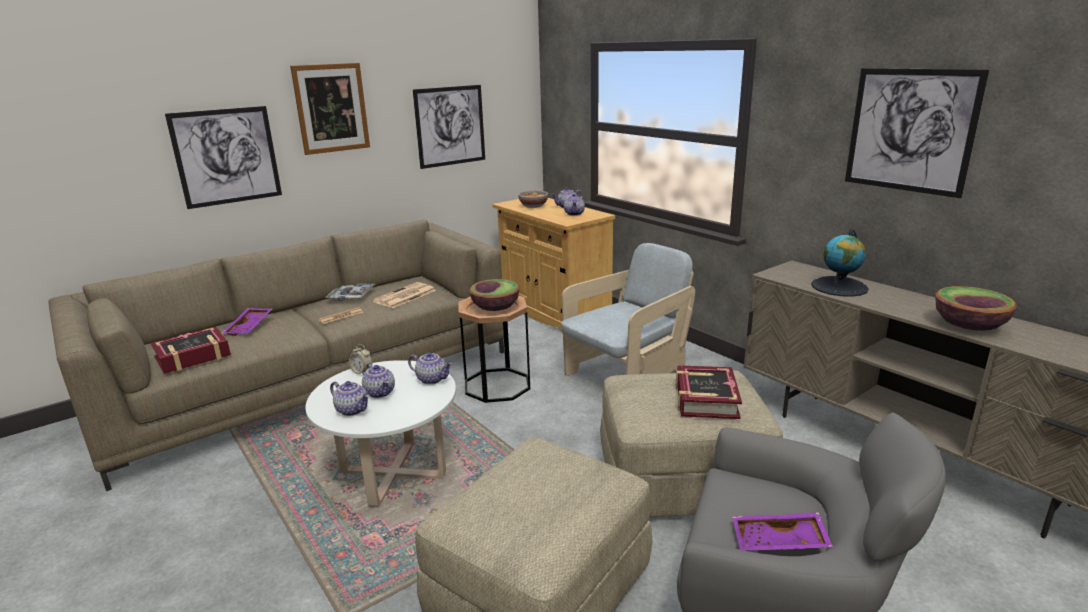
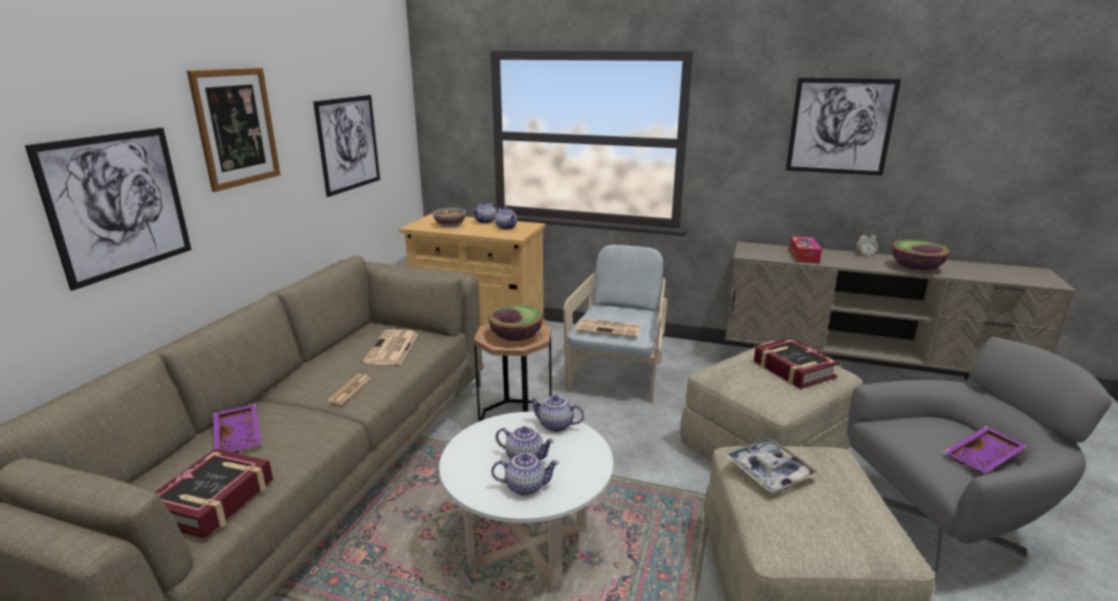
camera: 35 degrees left, 0 degrees up
tray [325,283,376,301] -> tray moved to [723,438,820,493]
alarm clock [349,344,373,375] -> alarm clock moved to [856,232,878,256]
teapot [408,352,453,385] -> teapot turned 150 degrees counterclockwise [529,395,584,432]
globe [811,228,869,297] -> tissue box [789,236,822,263]
none -> newspaper [576,318,642,338]

